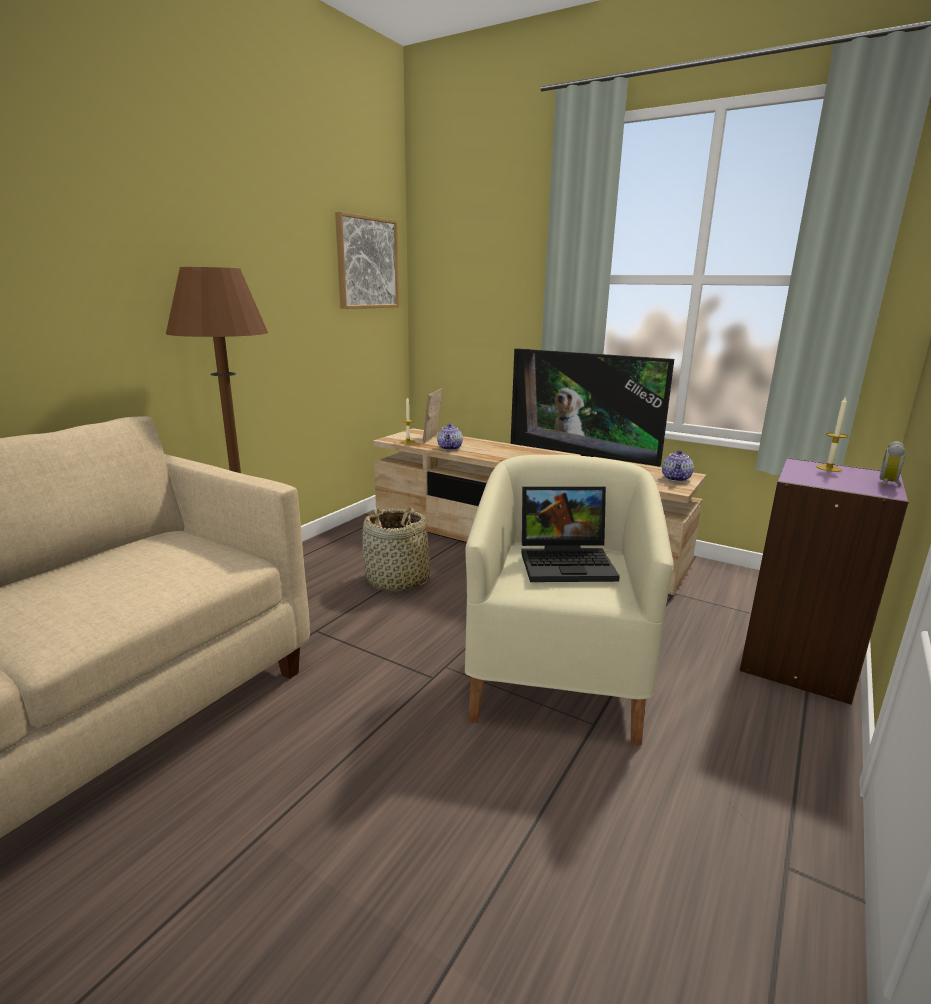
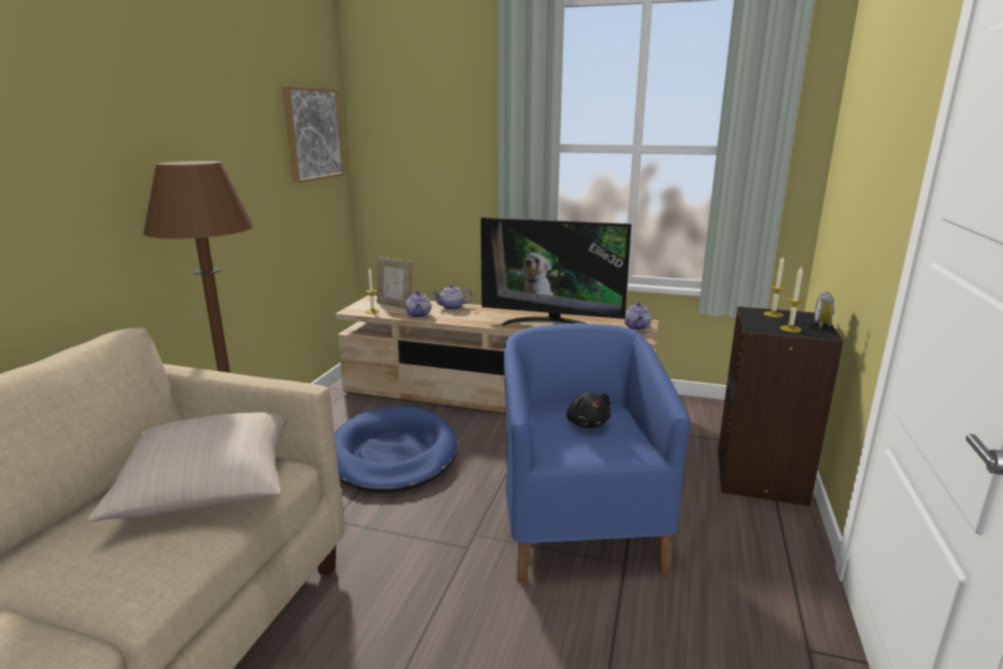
camera: 15 degrees left, 0 degrees up
basket [362,507,430,592] -> blue dog bed [334,406,457,493]
picture frame [423,388,443,443] -> picture frame turned 60 degrees counterclockwise [377,256,413,309]
beige armchair [465,455,674,746] -> blue armchair [504,323,690,583]
laptop [521,486,620,582] -> black plush toy [567,392,611,428]
purple bookcase [740,457,909,705] -> black bookcase [718,306,844,506]
none -> beige pillow [87,412,286,522]
none -> teapot [431,284,472,310]
none -> candle [780,267,805,332]

